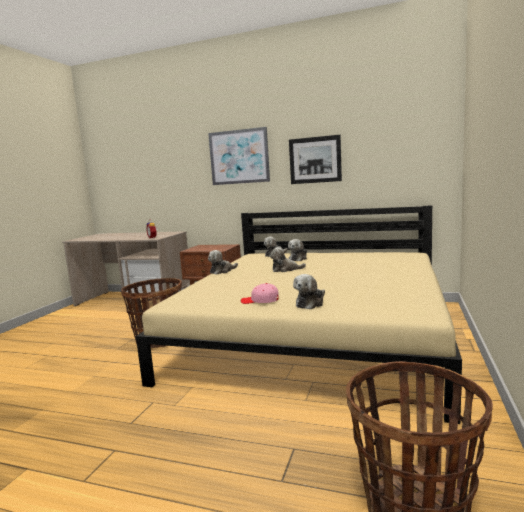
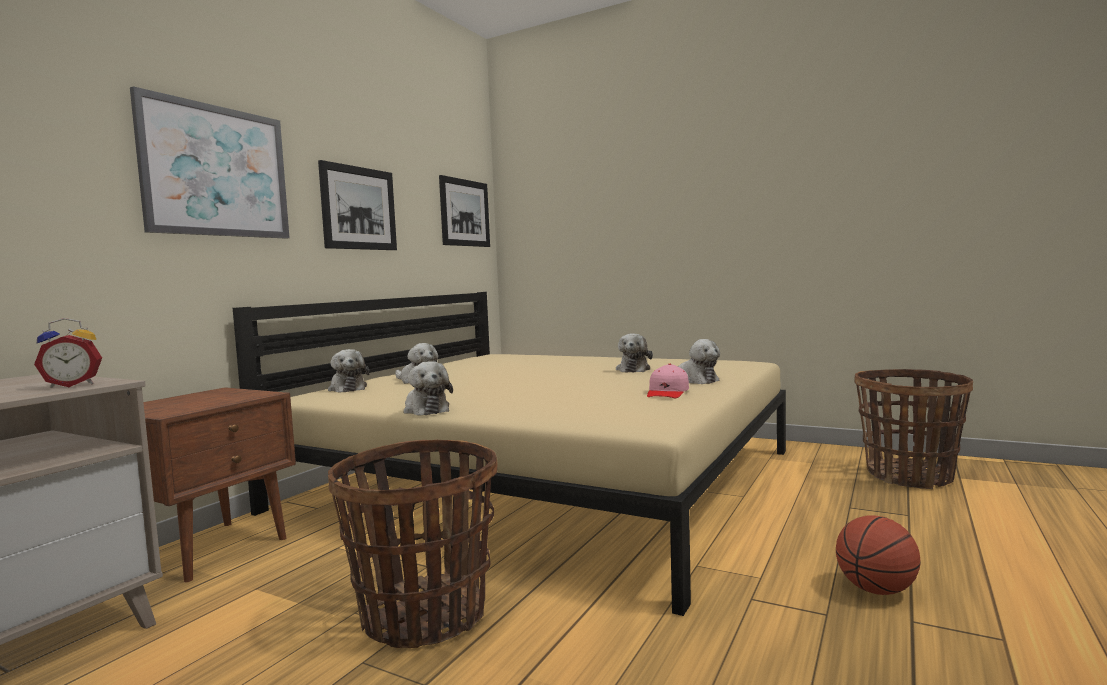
camera: 80 degrees left, 5 degrees down
plush toy [269,247,306,272] -> plush toy moved to [616,334,653,373]
none -> picture [439,175,490,247]
none -> basketball [836,515,921,595]

